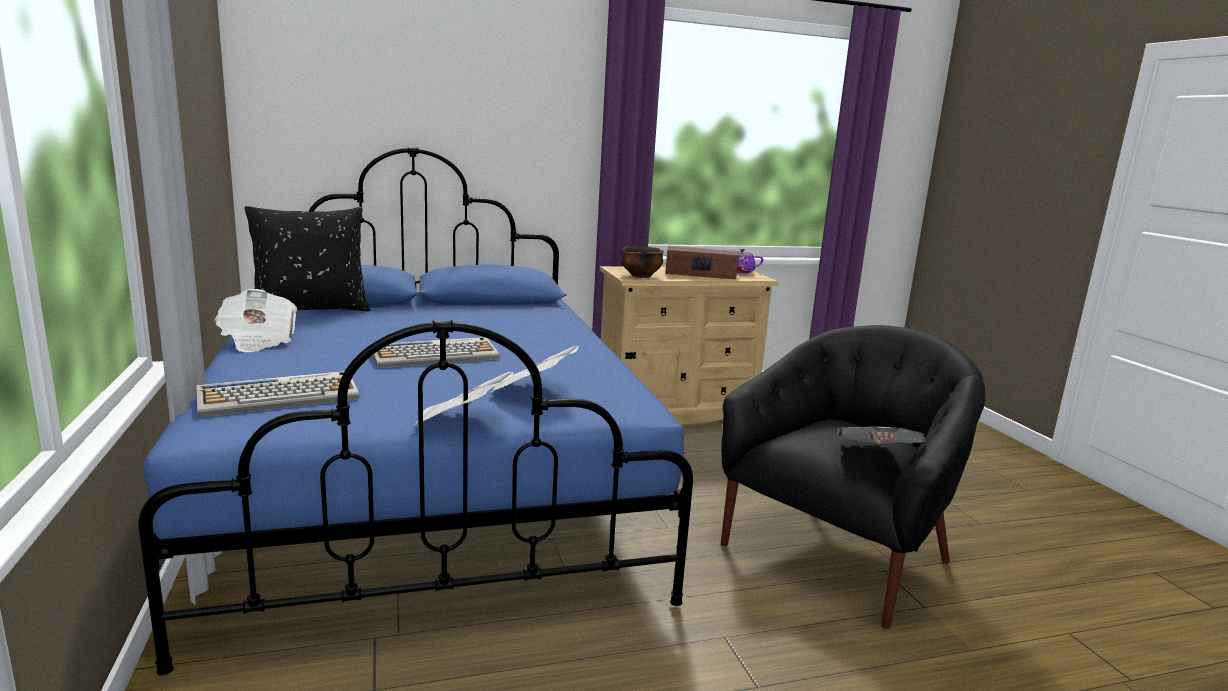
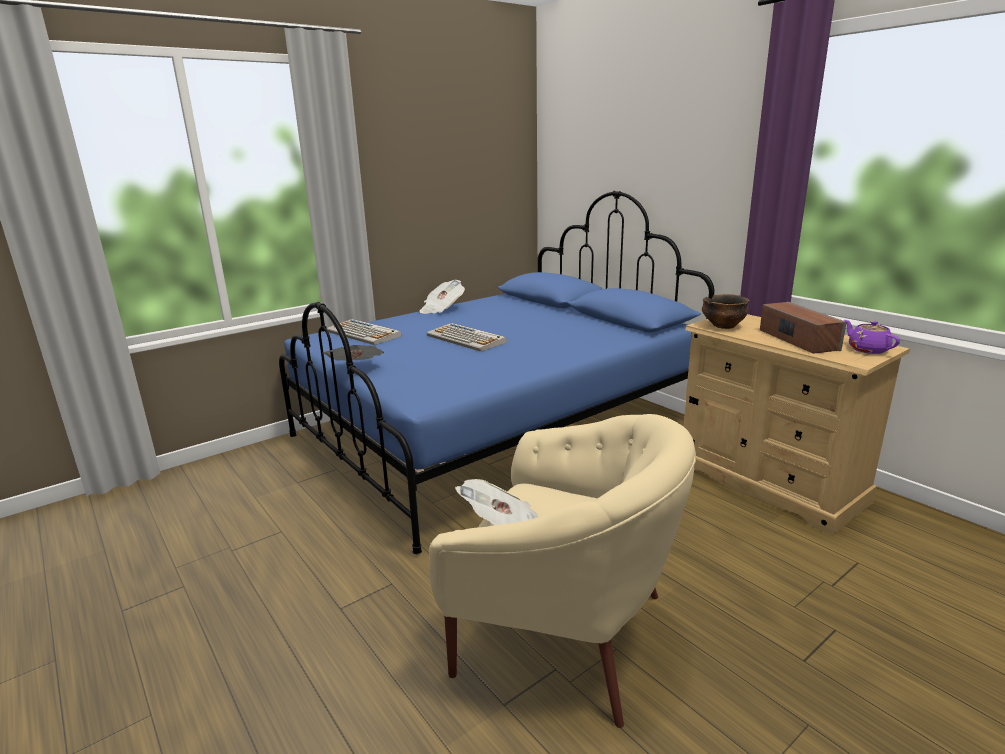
camera: 70 degrees right, 5 degrees up
black pillow [244,206,370,311] -> none
newspaper [492,346,579,392] -> none
black armchair [721,325,985,629] -> beige armchair [429,414,696,728]

